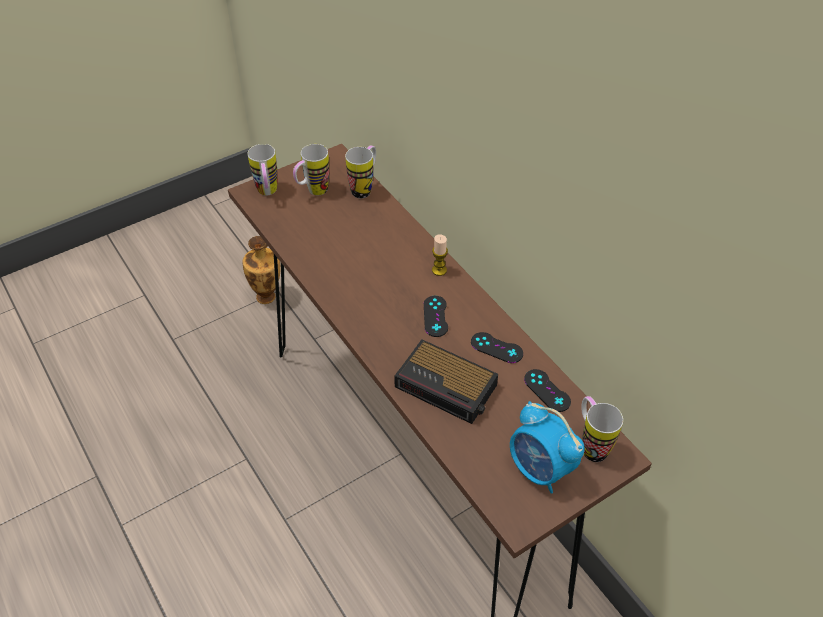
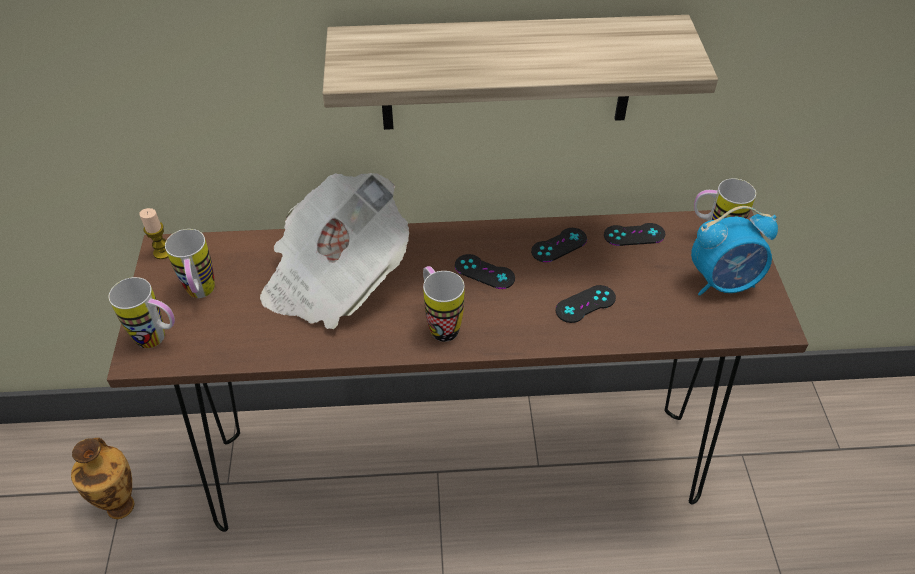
camera: 60 degrees left, 0 degrees up
mug [345,145,376,198] -> mug moved to [423,266,464,342]
alarm clock [394,339,498,424] -> black game controller [556,285,616,323]
candle [432,234,448,276] -> candle moved to [139,208,168,259]
none -> newspaper [260,173,409,329]
none -> shelf [322,15,718,130]

